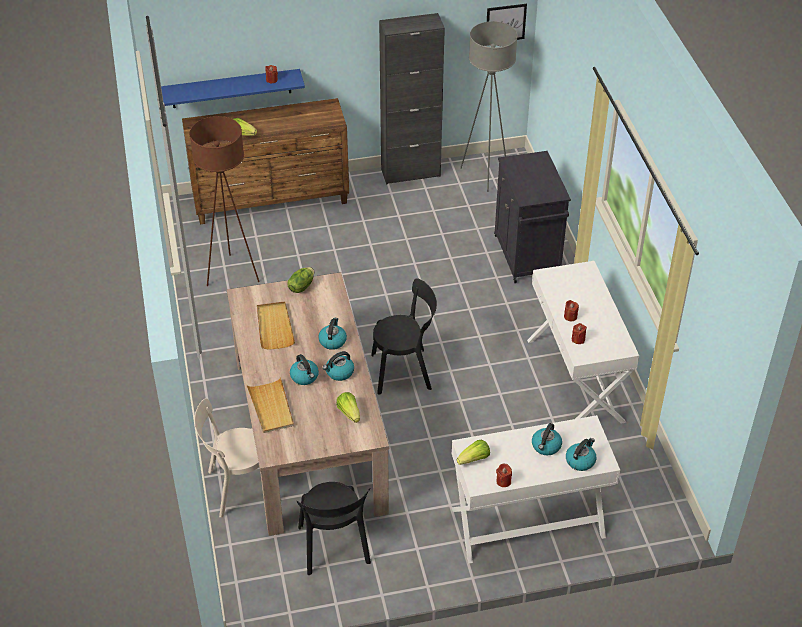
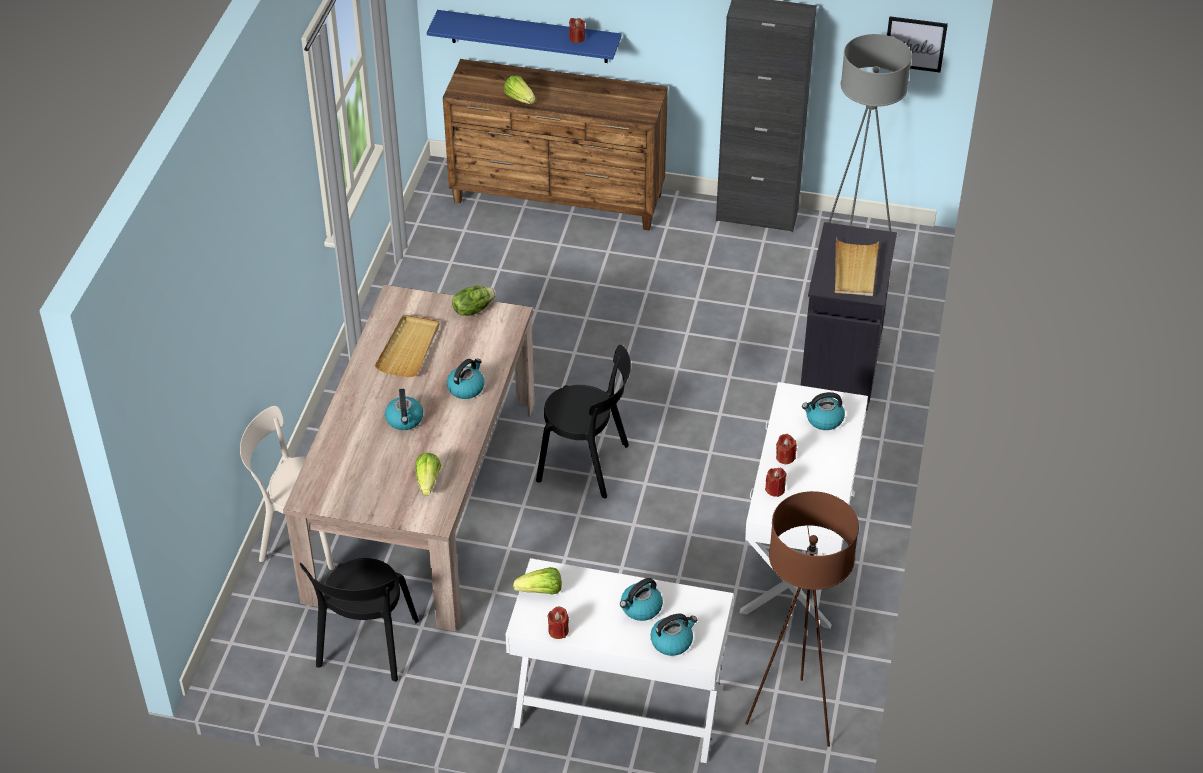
camera: 25 degrees right, 0 degrees up
brown floor lamp [190,116,260,286] -> brown floor lamp moved to [745,491,859,747]
beige tray [247,377,294,433] -> beige tray moved to [835,238,879,296]
kettle [323,351,354,381] -> kettle moved to [802,392,845,430]

